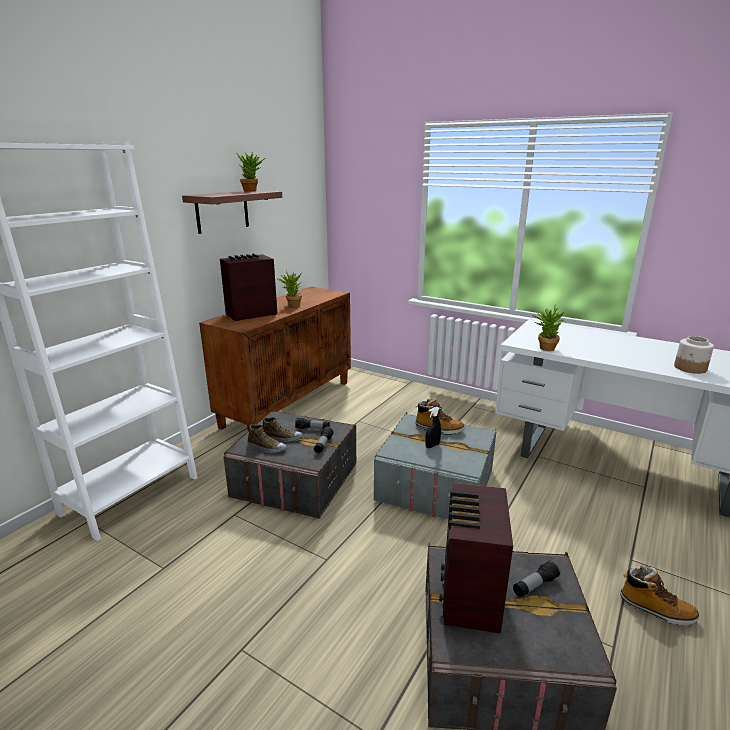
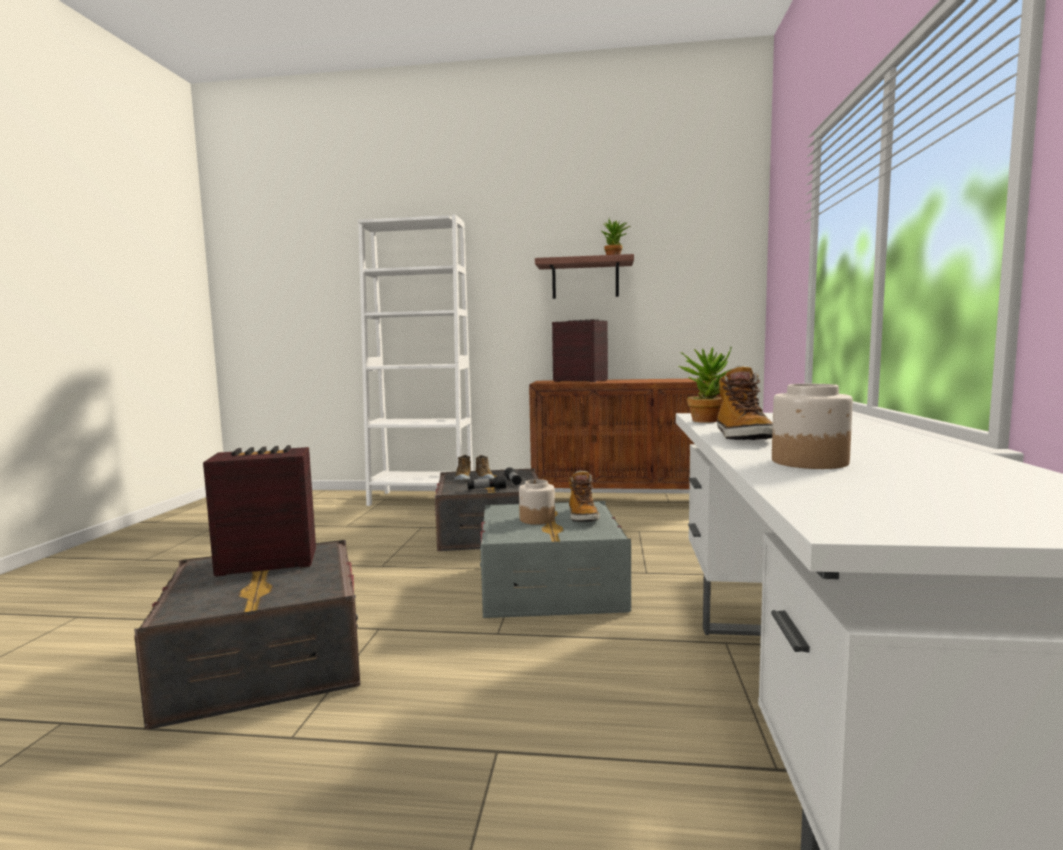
camera: 65 degrees right, 15 degrees down
potted plant [276,270,302,307] -> none
black spray bottle [425,407,441,448] -> jar [519,479,555,525]
flashlight [513,560,561,597] -> none
boot [620,566,700,625] -> boot moved to [717,365,773,440]

